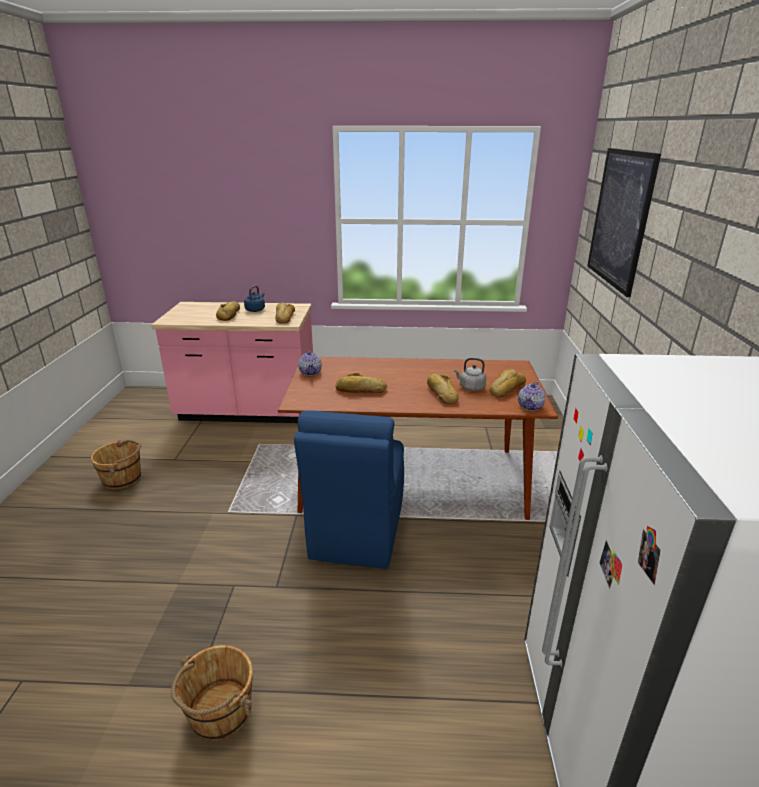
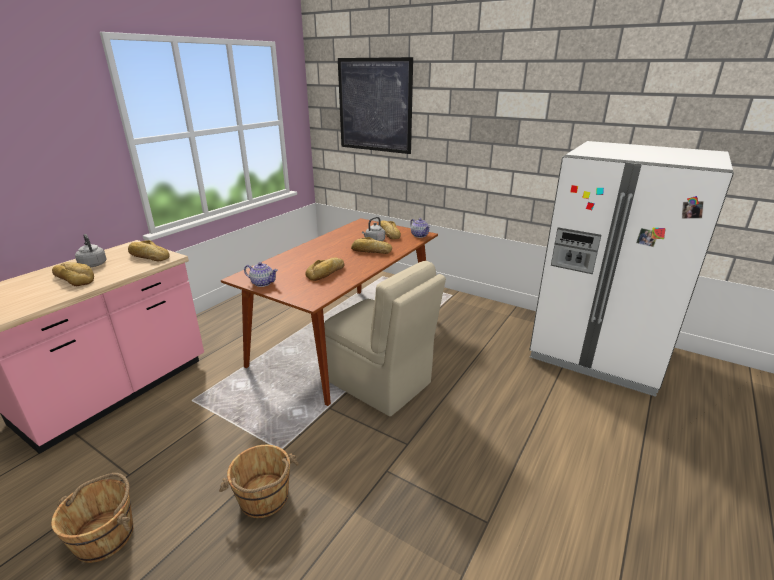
camera: 60 degrees left, 0 degrees up
brown bucket [171,645,253,741] -> brown bucket moved to [219,445,299,518]
blue kettle [244,286,265,312] -> grey kettle [75,234,106,267]
blue chair [294,411,404,569] -> beige chair [324,261,446,417]

